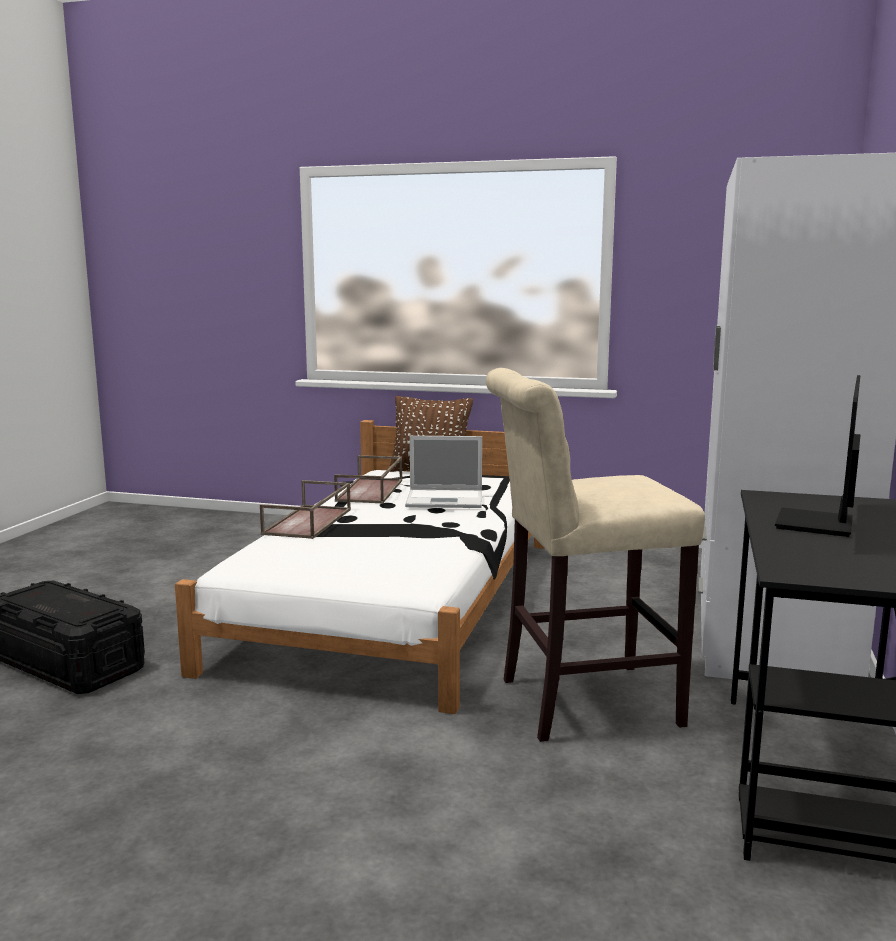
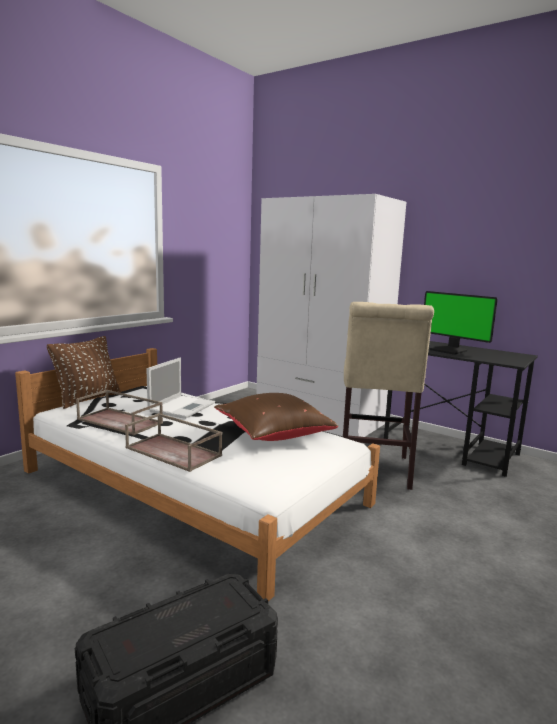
camera: 70 degrees left, 0 degrees up
none -> brown pillow [214,393,338,441]

